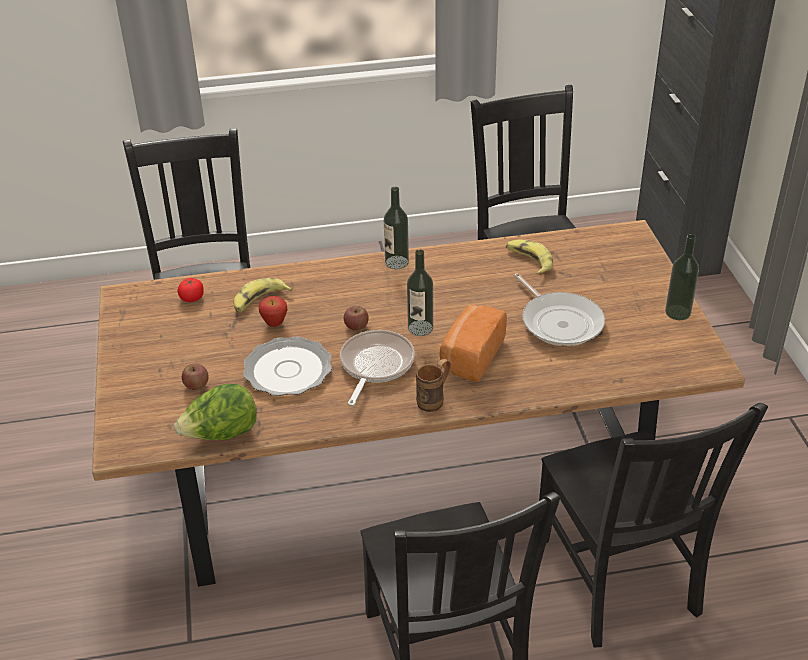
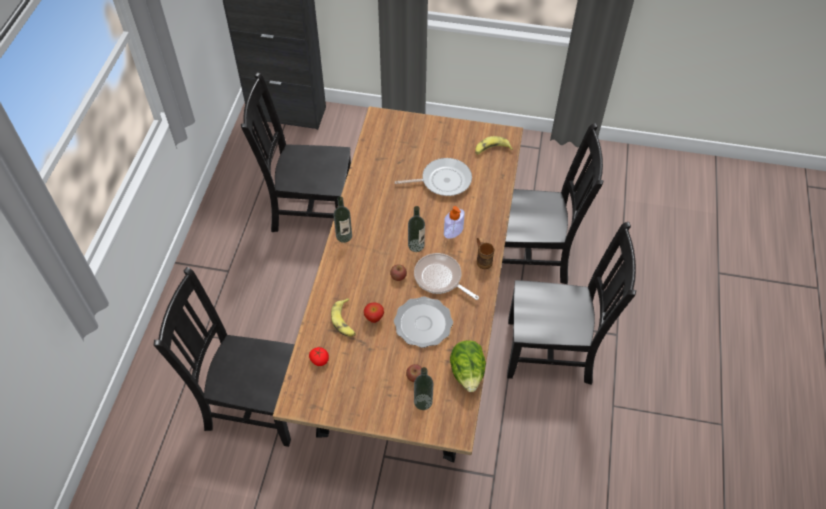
camera: 70 degrees left, 15 degrees up
bread [439,305,507,382] -> soap dispenser [444,206,465,239]
banana [506,239,553,275] -> banana moved to [475,136,513,155]
bottle [665,234,699,320] -> bottle moved to [414,367,433,410]

